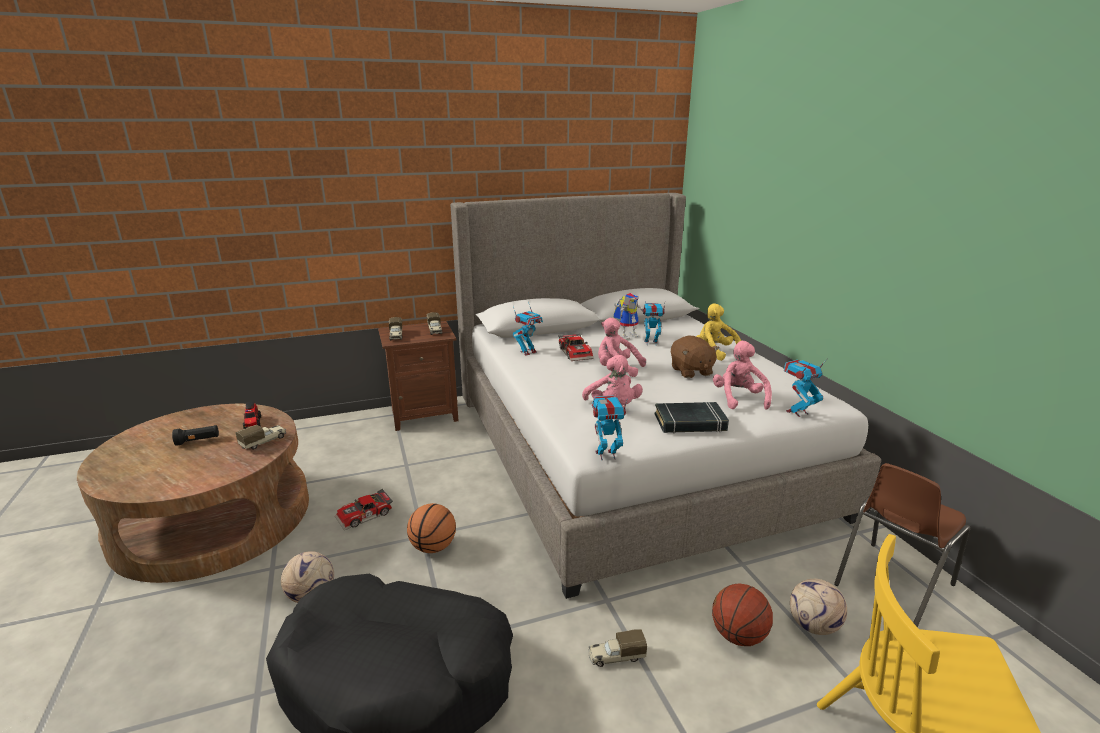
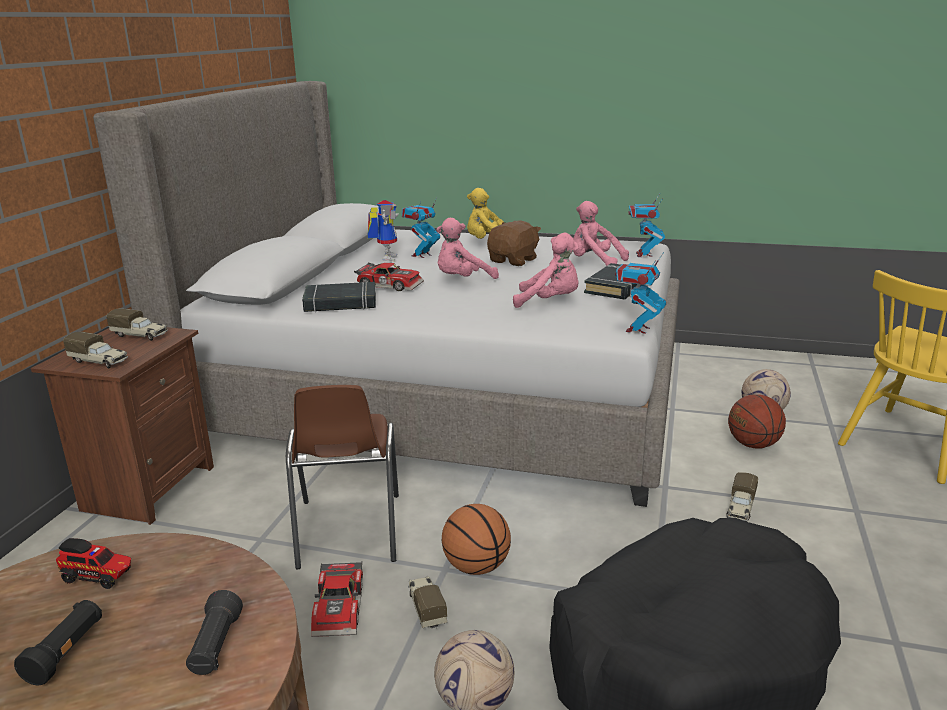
camera: 55 degrees left, 0 degrees up
toy truck [236,425,287,450] -> toy truck moved to [408,576,447,629]
toy robot [513,302,543,356] -> black book [302,282,376,312]
brown plush toy [671,335,719,378] -> brown plush toy turned 75 degrees counterclockwise [487,220,541,266]
brown chair [834,463,970,627] -> brown chair moved to [286,385,399,569]
none -> black flashlight [186,590,243,675]

